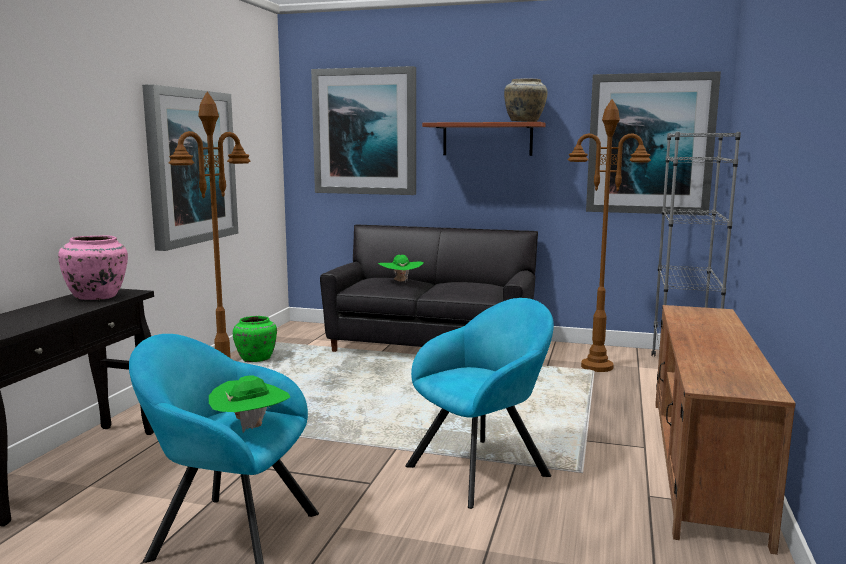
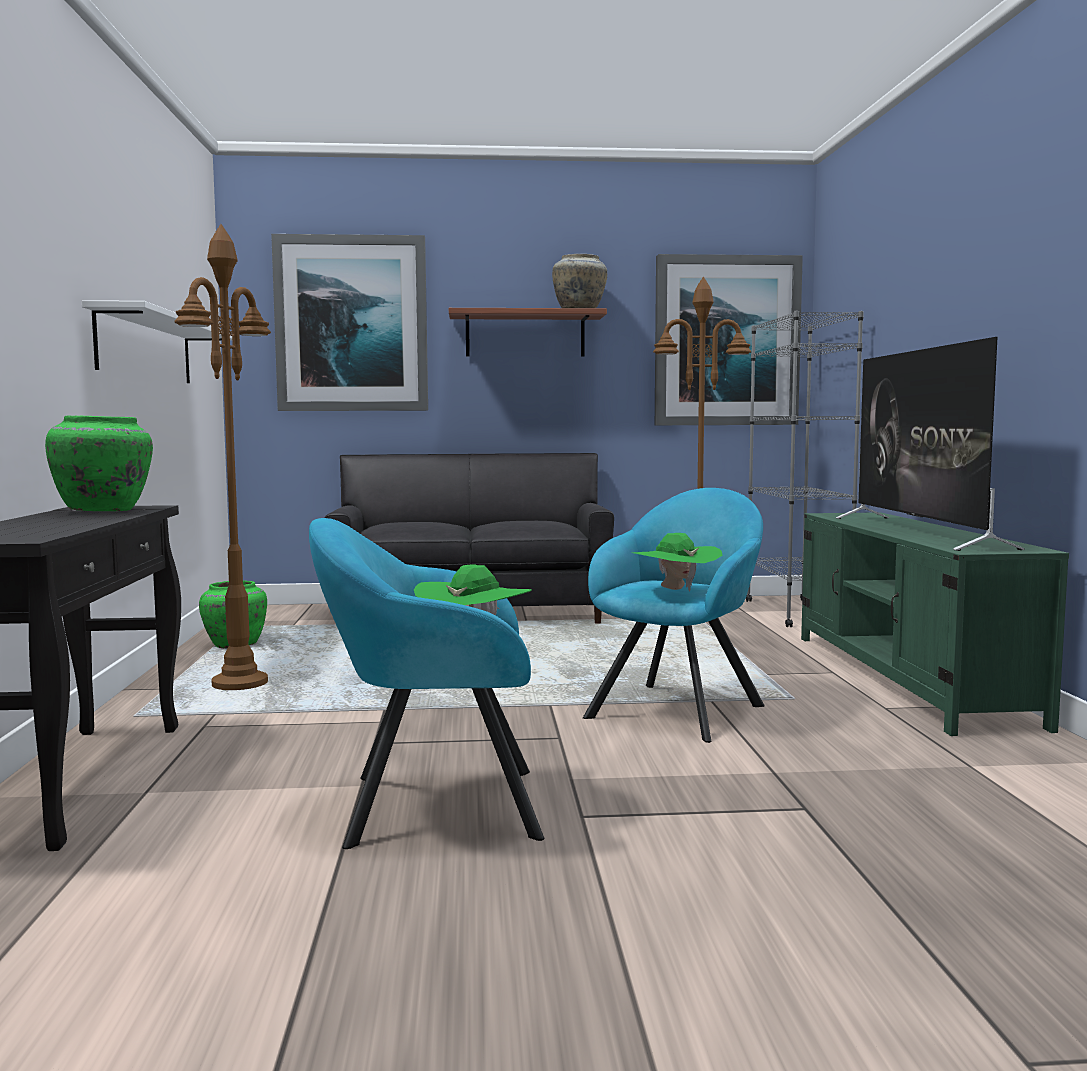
camera: 20 degrees left, 5 degrees down
pink vase [58,235,128,300] -> green vase [45,415,153,511]
picture [142,84,238,251] -> white shelf [82,300,232,383]
green hat [378,255,424,282] -> green hat moved to [633,533,723,592]
brown tv stand [655,305,796,555] -> green tv stand [801,512,1069,736]
none -> television [836,337,1025,551]

